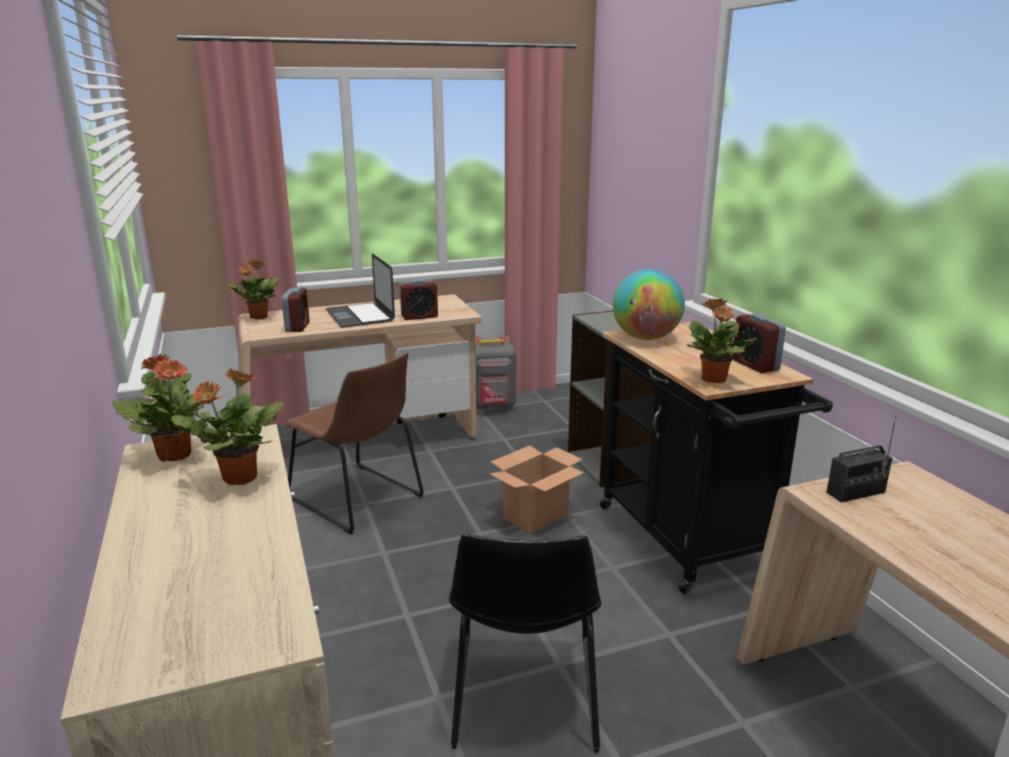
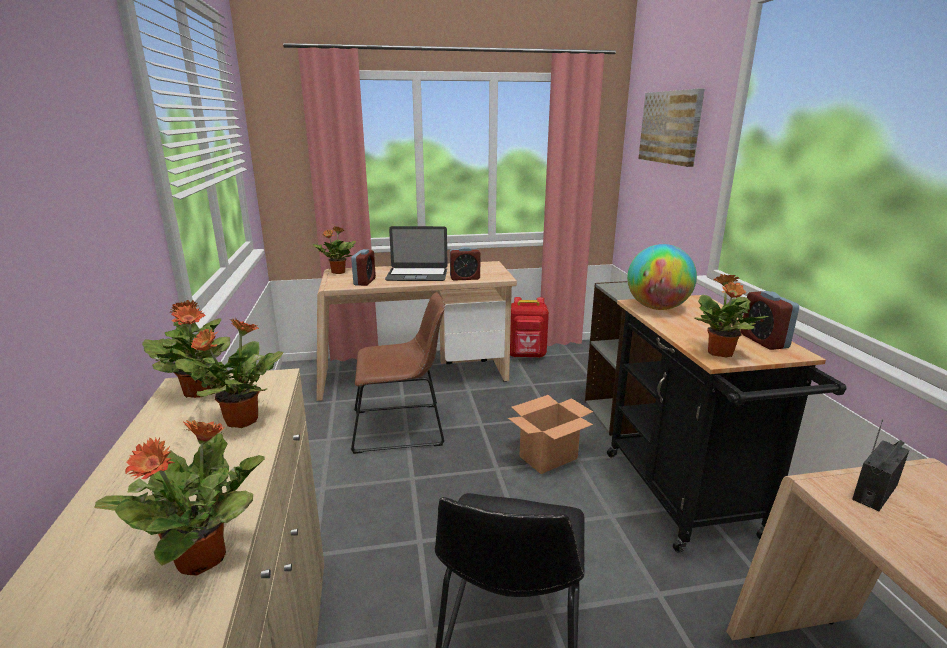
camera: 10 degrees right, 0 degrees up
brown chair [285,353,424,534] -> brown chair turned 60 degrees counterclockwise [351,292,445,454]
laptop [325,253,395,327] -> laptop turned 75 degrees counterclockwise [385,226,448,281]
grey backpack [475,336,516,410] -> red backpack [510,297,549,358]
radio [826,416,896,503] -> radio turned 150 degrees clockwise [852,419,909,511]
none -> potted plant [94,420,264,575]
none -> picture [638,89,704,167]

